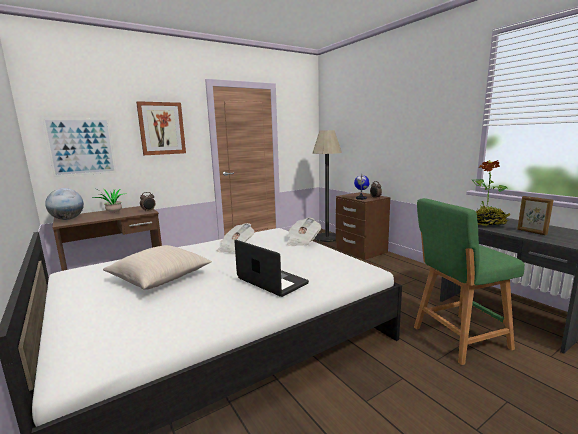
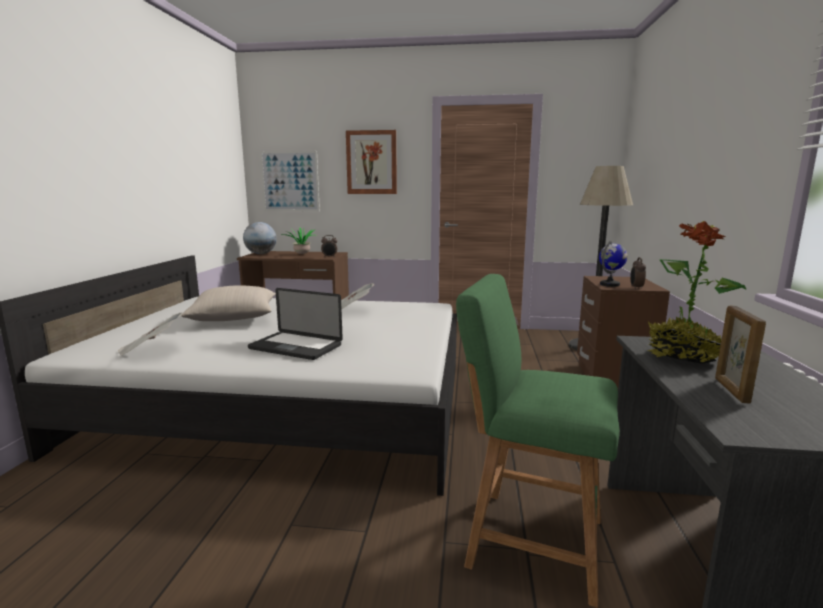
camera: 40 degrees right, 0 degrees up
laptop [234,240,309,297] -> laptop turned 120 degrees clockwise [248,288,343,360]
newspaper [287,218,321,246] -> newspaper moved to [118,312,182,356]

